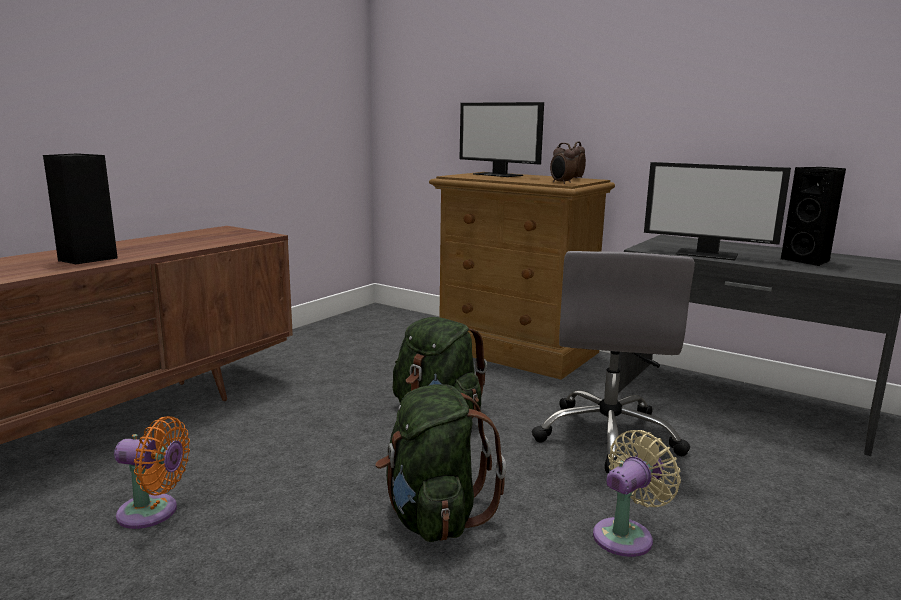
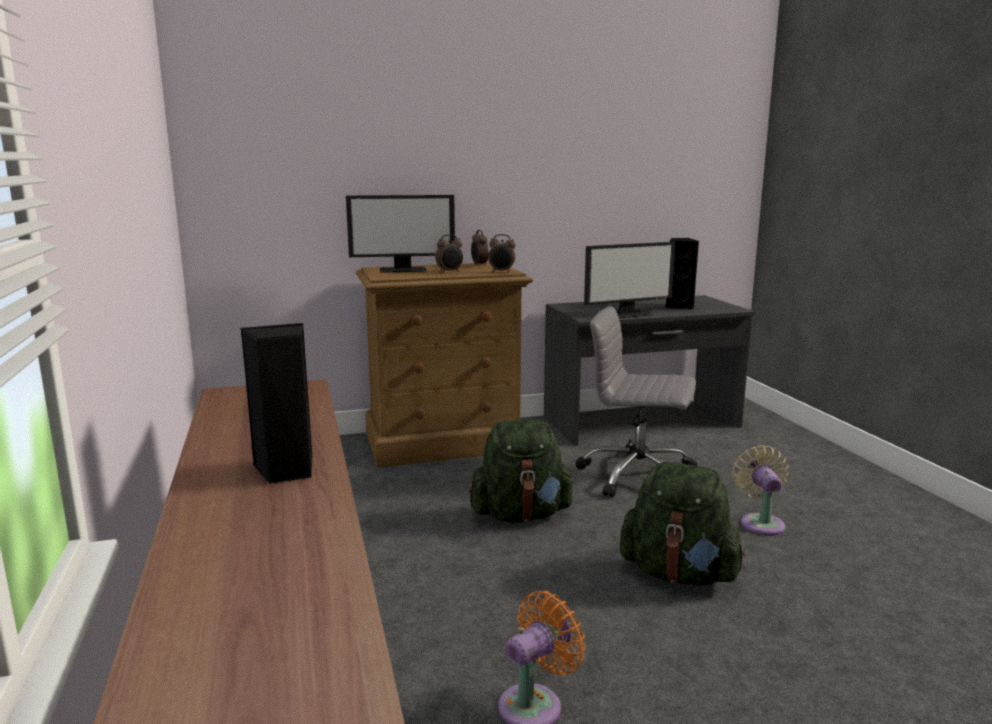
camera: 50 degrees left, 0 degrees up
grey office chair [532,251,695,473] -> grey office chair turned 150 degrees clockwise [576,306,698,497]
none -> alarm clock [435,234,463,273]

